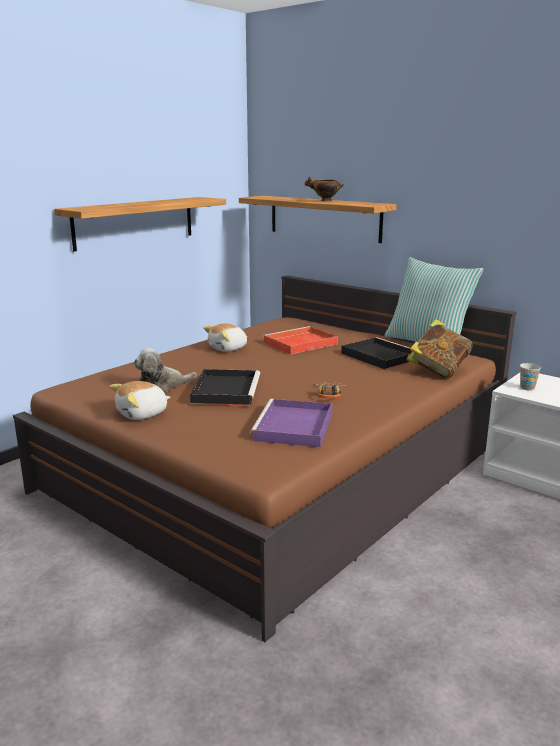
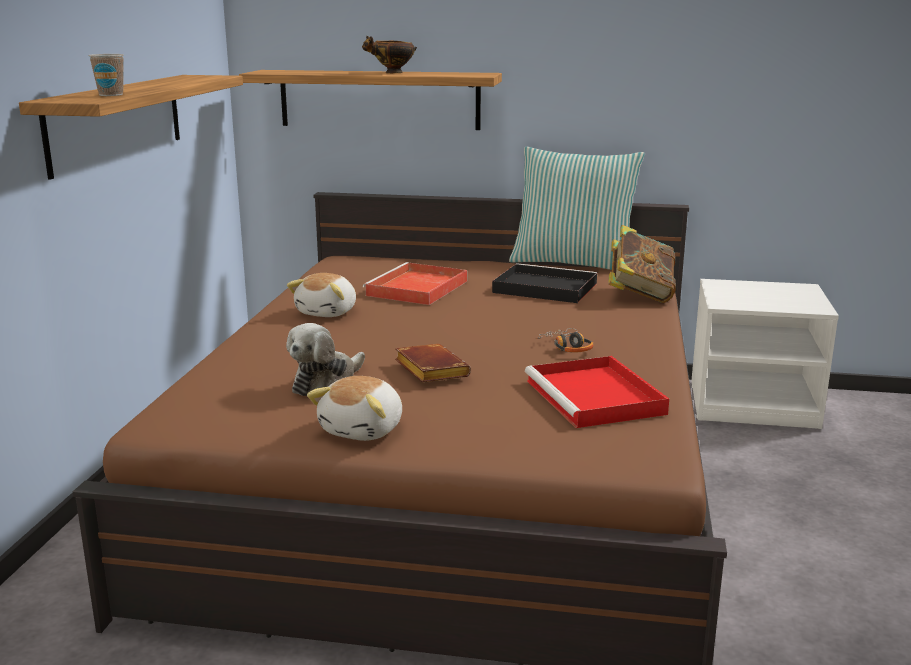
camera: 30 degrees left, 0 degrees up
black tray [190,369,260,406] -> brown book [395,344,471,382]
purple tray [250,399,332,447] -> red tray [525,356,669,428]
cup [520,363,541,390] -> cup moved to [88,54,124,96]

